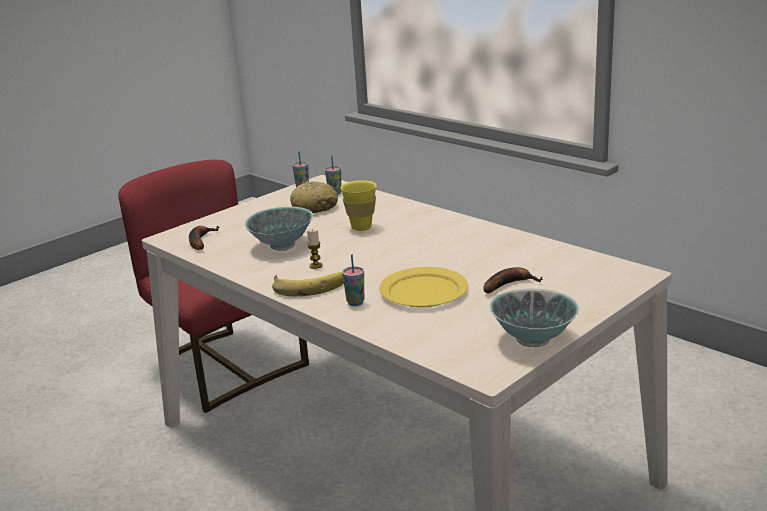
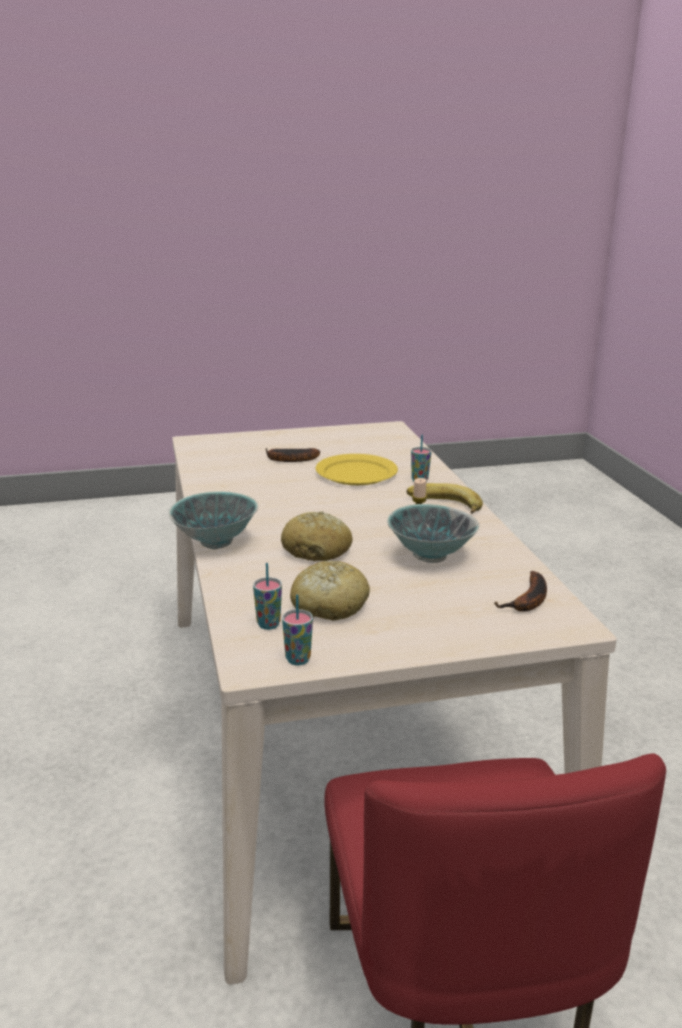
camera: 150 degrees left, 0 degrees up
yellow cup [340,180,377,231] -> bread [281,511,353,561]
bowl [489,288,579,347] -> bowl moved to [169,491,258,549]

